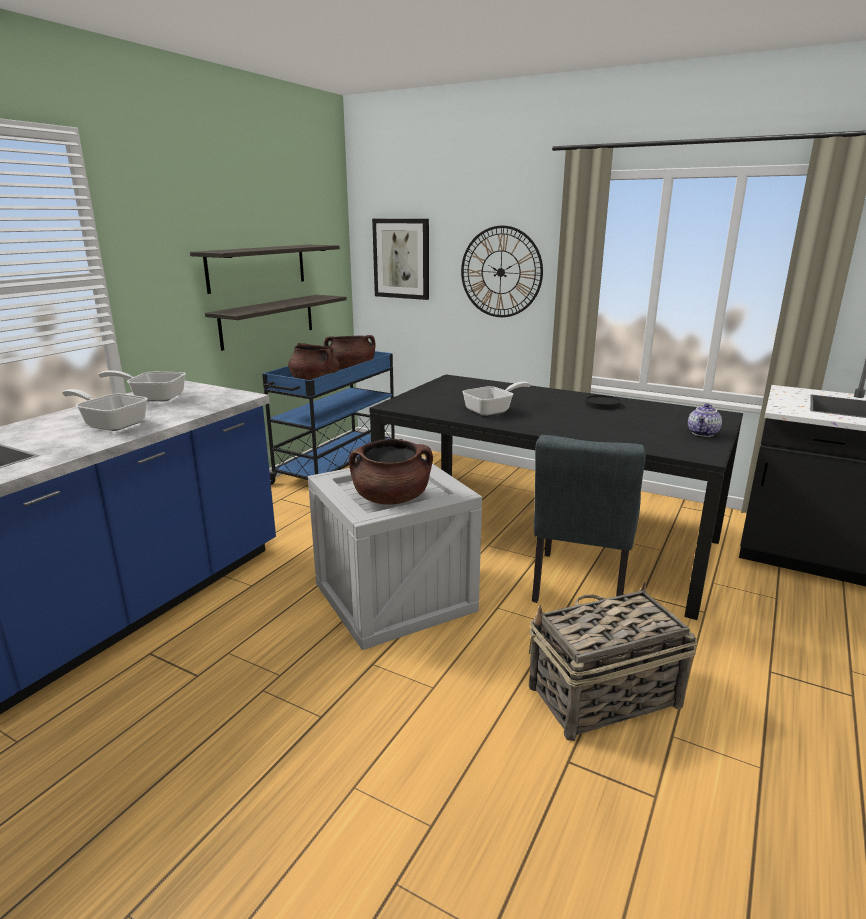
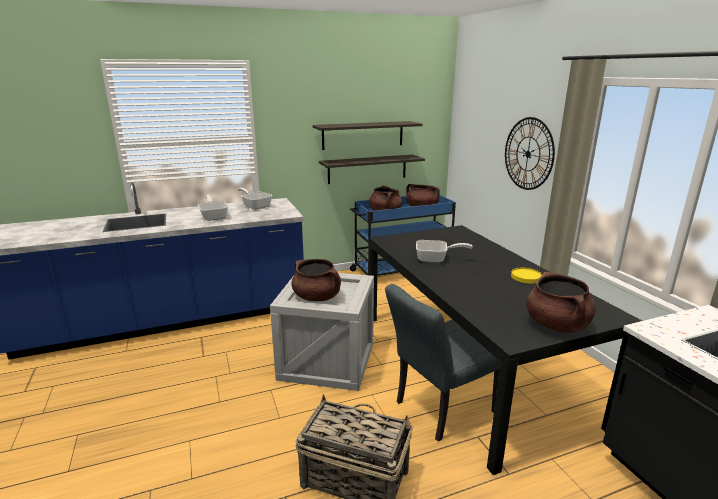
camera: 40 degrees right, 0 degrees up
picture [372,219,429,300] -> none
black plate [585,395,621,410] -> yellow plate [511,268,542,284]
teapot [688,404,722,437] -> brown cooking pot [526,272,596,333]

